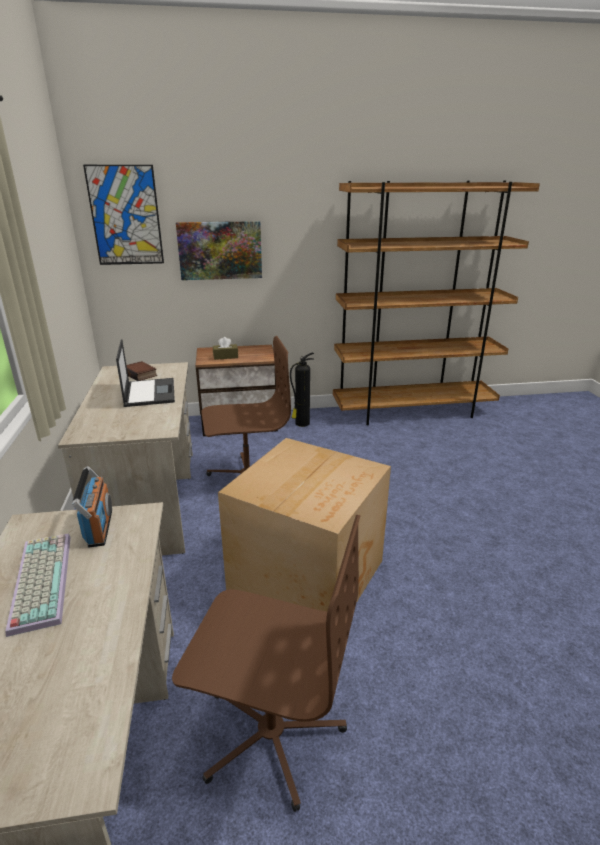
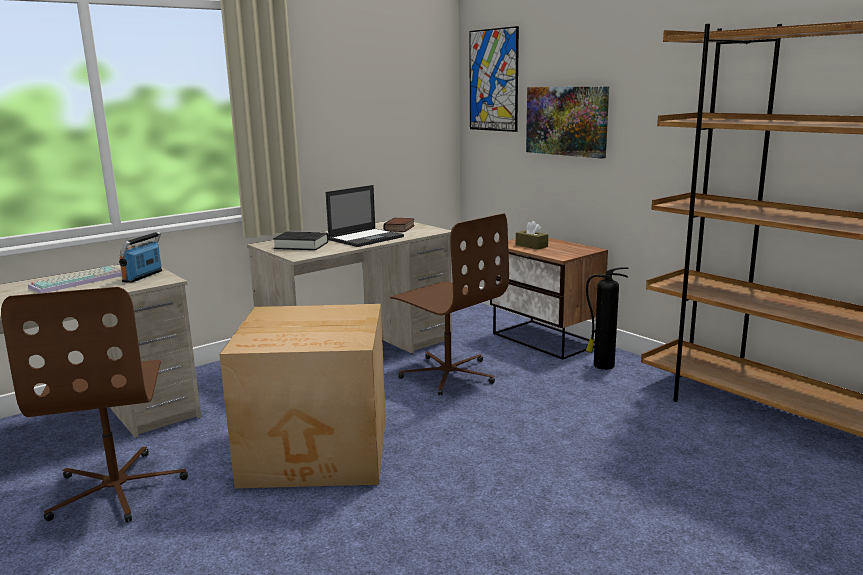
camera: 60 degrees right, 10 degrees down
radio [72,466,112,547] -> radio turned 150 degrees clockwise [119,232,162,283]
none -> black book [273,232,328,250]

